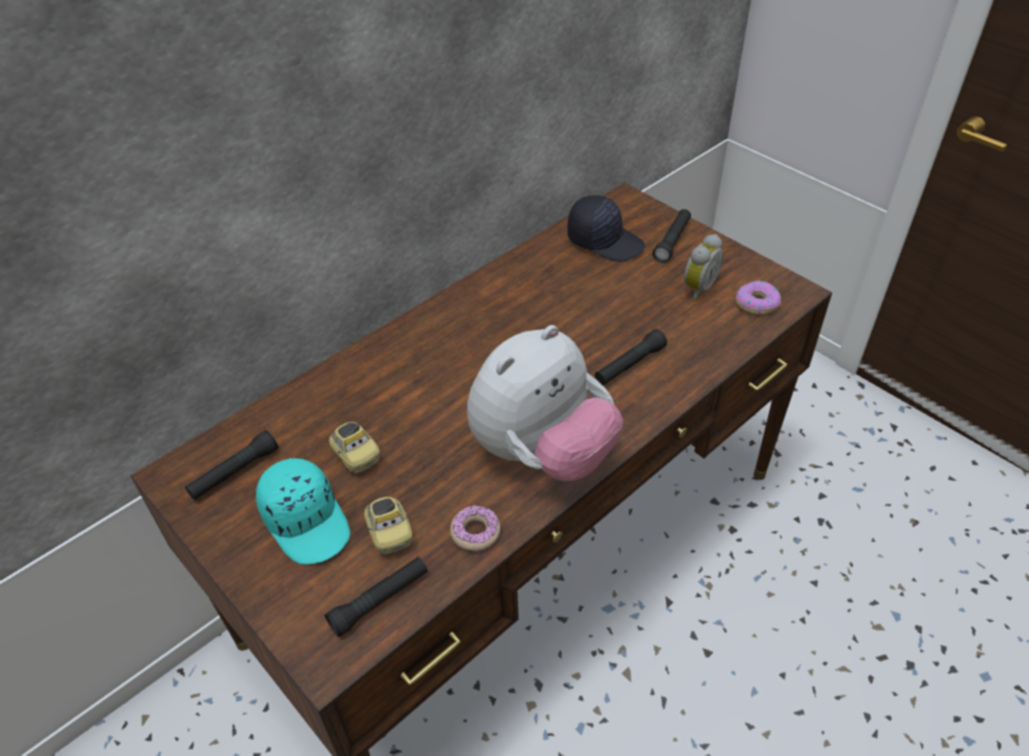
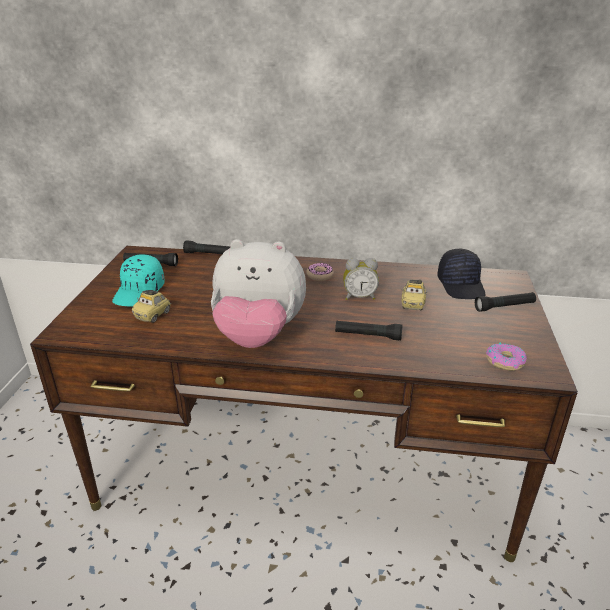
camera: 50 degrees right, 15 degrees down
black flashlight [325,557,428,637] -> black flashlight moved to [183,240,230,254]
toy car [329,422,380,473] -> toy car moved to [401,280,428,310]
donut [450,505,501,551] -> donut moved to [306,263,334,281]
alarm clock [684,234,724,301] -> alarm clock moved to [343,258,379,300]

